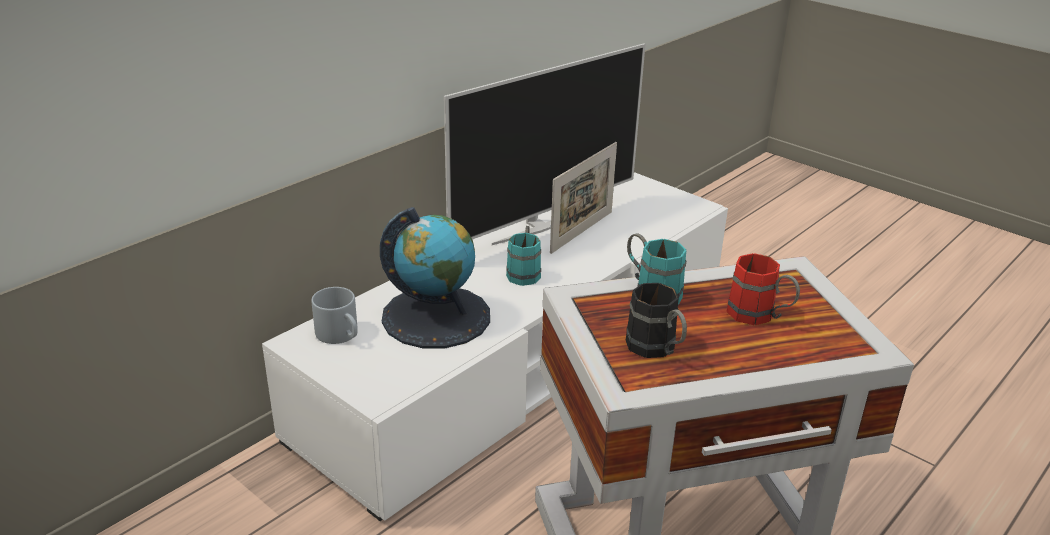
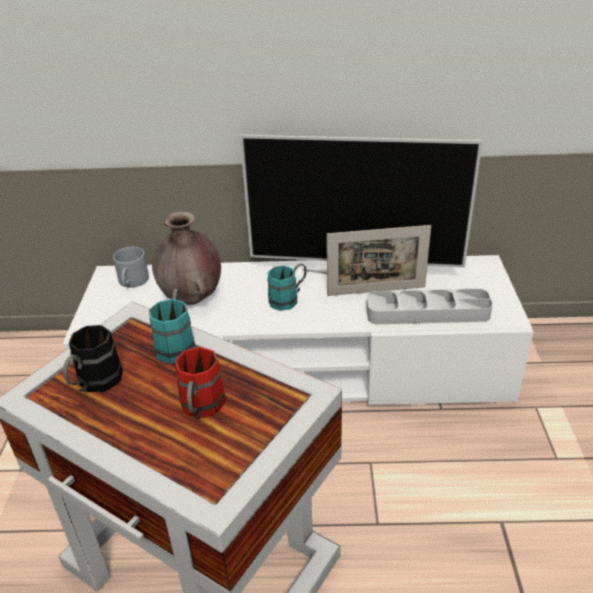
camera: 50 degrees right, 5 degrees up
globe [380,207,490,348] -> brown vase [152,211,221,305]
none -> grey tray [366,289,493,324]

